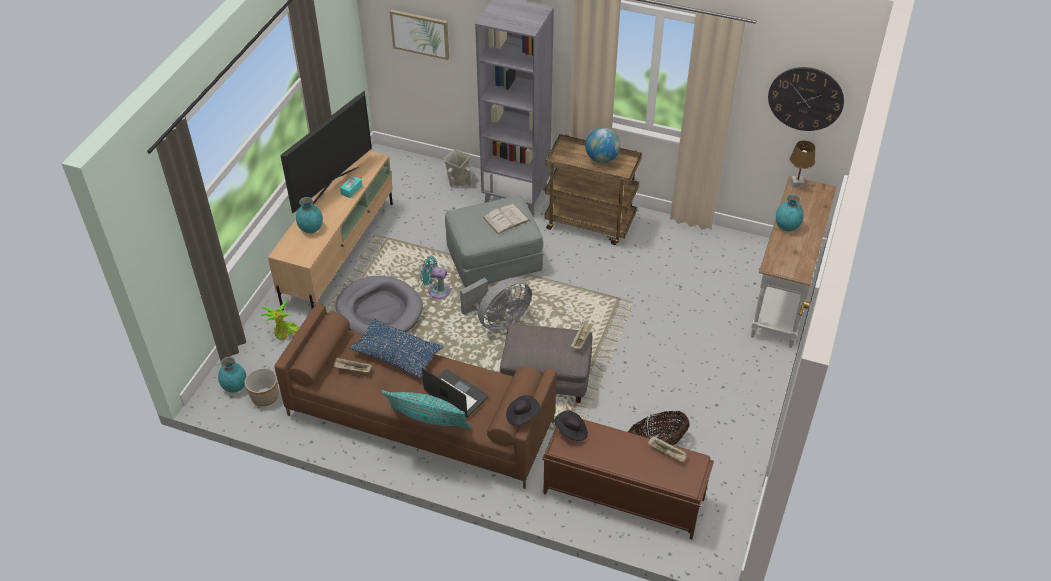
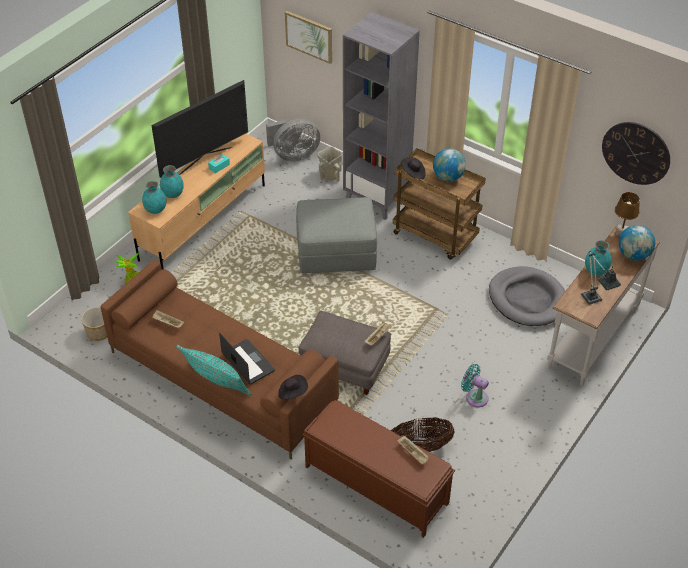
camera: 15 degrees right, 0 degrees up
turquoise vase [218,357,246,393] -> turquoise vase moved to [142,181,166,214]
grey dog bed [336,276,423,334] -> grey dog bed moved to [489,266,565,326]
blue pillow [349,318,444,378] -> none
turquoise fan [420,256,451,299] -> turquoise fan moved to [461,364,489,407]
grey fan [460,278,532,331] -> grey fan moved to [266,119,320,162]
white book [483,204,530,234] -> none
black hat [554,410,588,441] -> black hat moved to [401,157,426,179]
none -> table lamp [581,251,621,305]
none -> globe [619,225,655,261]

